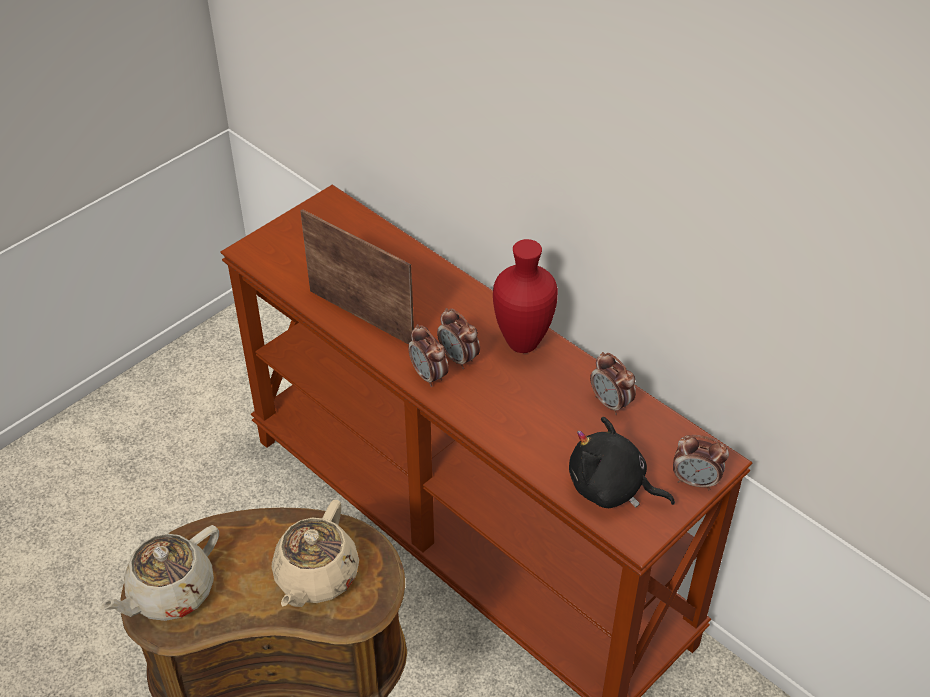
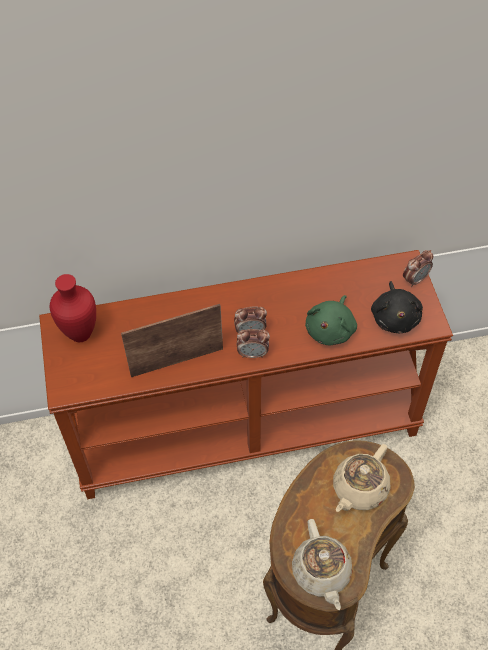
camera: 55 degrees left, 10 degrees up
beige teapot [272,500,359,607] -> beige teapot turned 75 degrees clockwise [333,444,390,512]
red vase [493,239,558,353] -> red vase moved to [50,274,96,342]
black plush toy [569,417,675,508] -> black plush toy turned 60 degrees counterclockwise [371,281,423,334]
alarm clock [590,352,636,415] -> none
none -> green plush toy [305,295,357,346]

